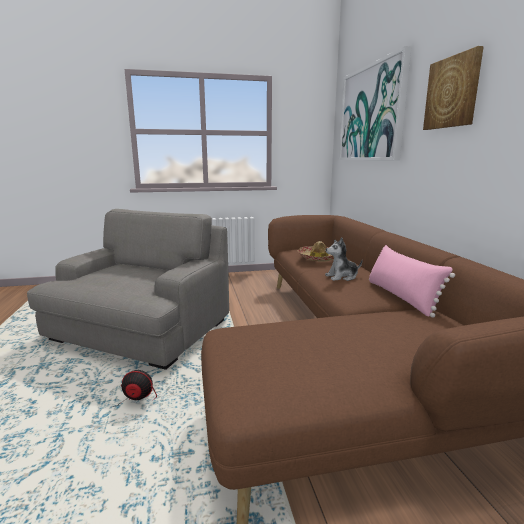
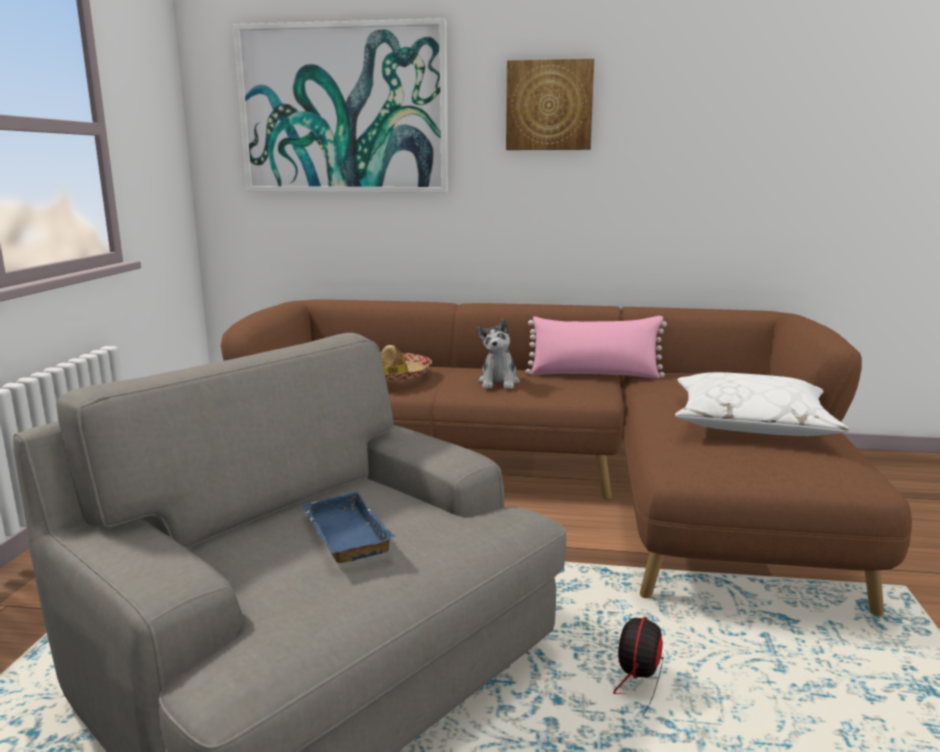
camera: 70 degrees left, 0 degrees up
none -> blue tray [301,492,395,563]
none -> white pillow [675,372,850,436]

